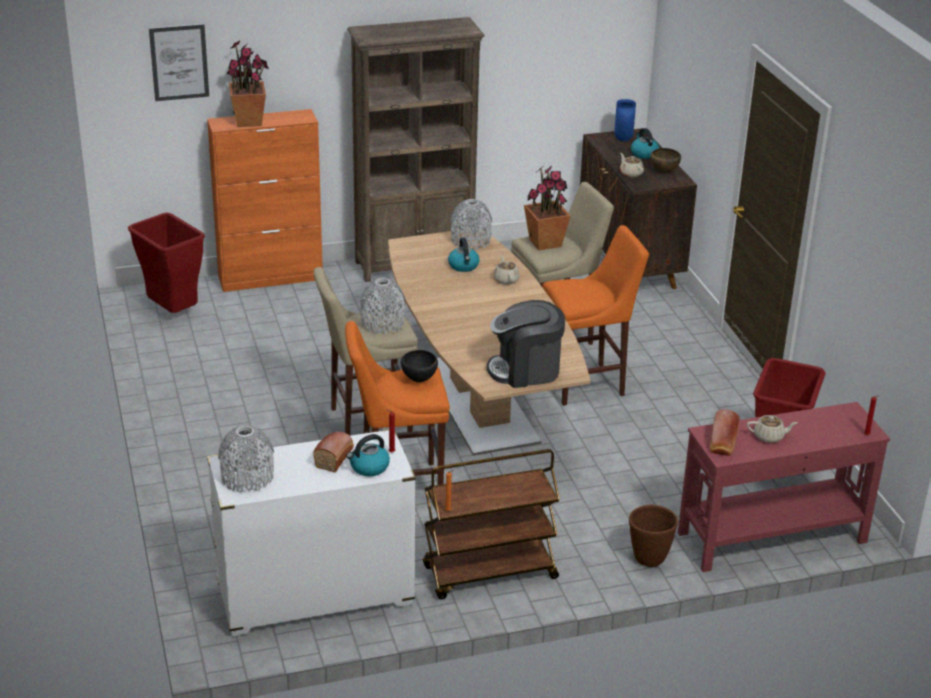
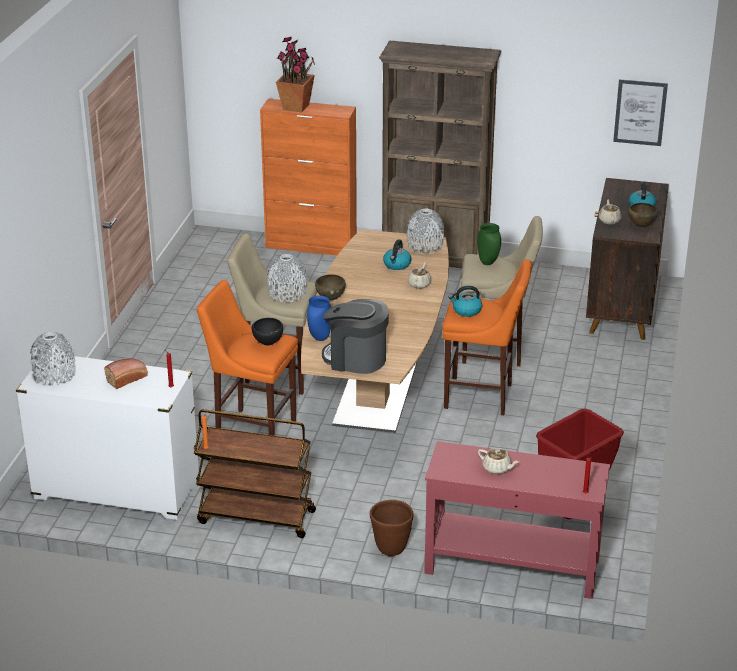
camera: 30 degrees right, 0 degrees up
red trash can [128,213,205,313] -> none
picture [149,24,209,101] -> picture moved to [613,79,668,146]
kettle [347,434,390,476] -> kettle moved to [449,286,482,317]
potted plant [524,166,571,250] -> green vase [477,223,501,265]
blue vase [614,99,636,141] -> blue vase moved to [307,296,331,341]
bread [710,409,740,456] -> none
none -> brown bowl [315,274,346,300]

